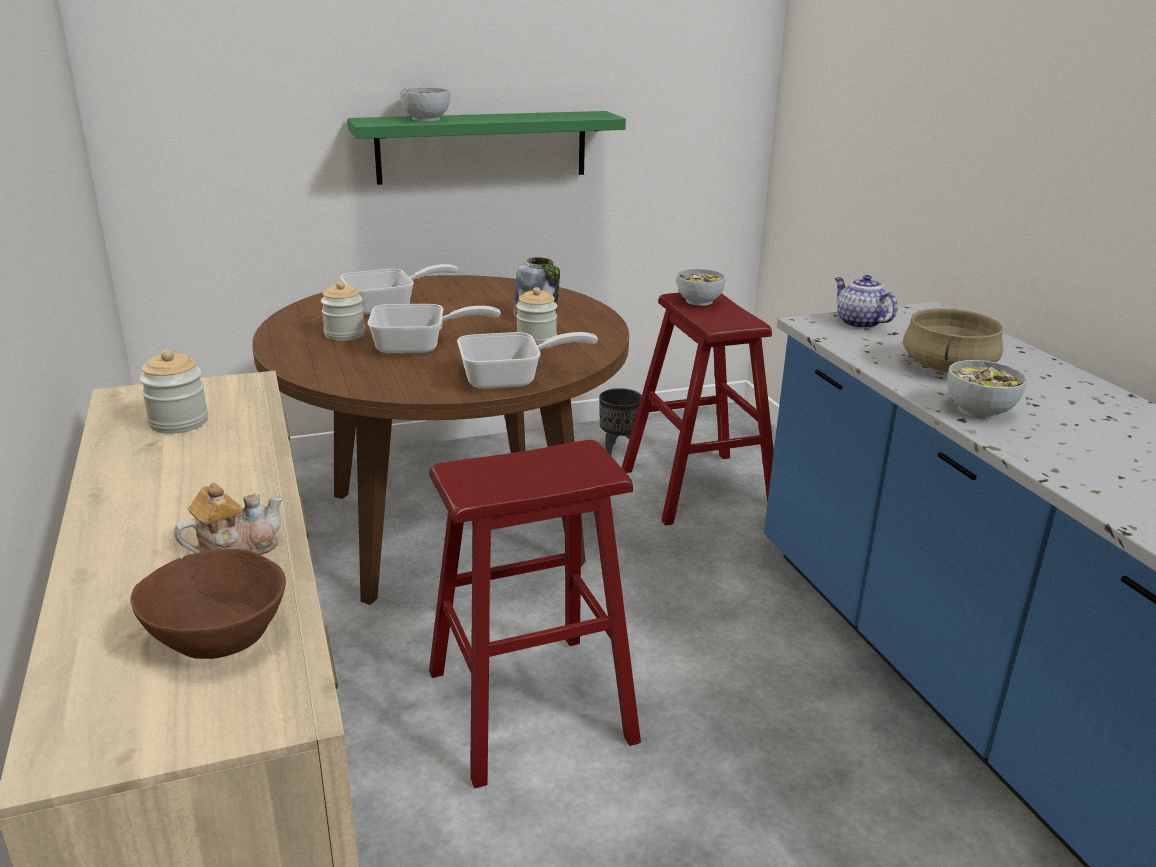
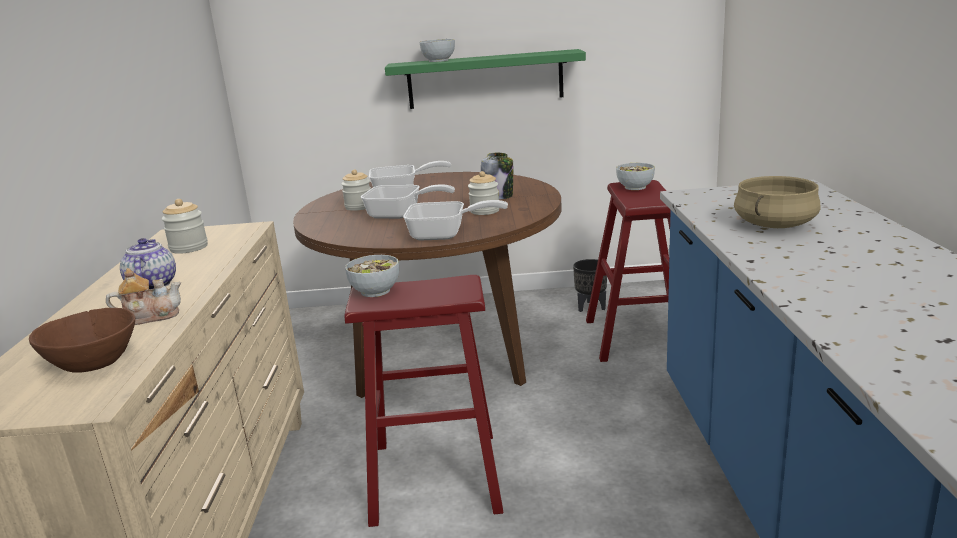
camera: 20 degrees right, 5 degrees down
teapot [834,275,898,329] -> teapot moved to [120,238,176,289]
bowl [947,360,1027,419] -> bowl moved to [345,255,399,297]

